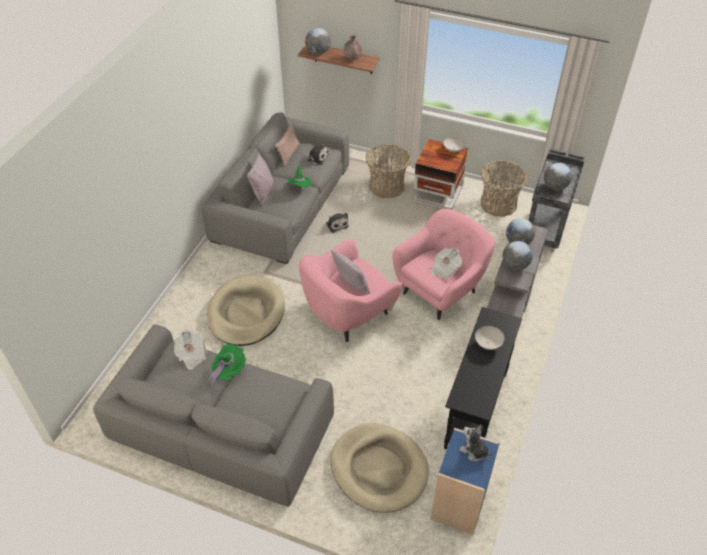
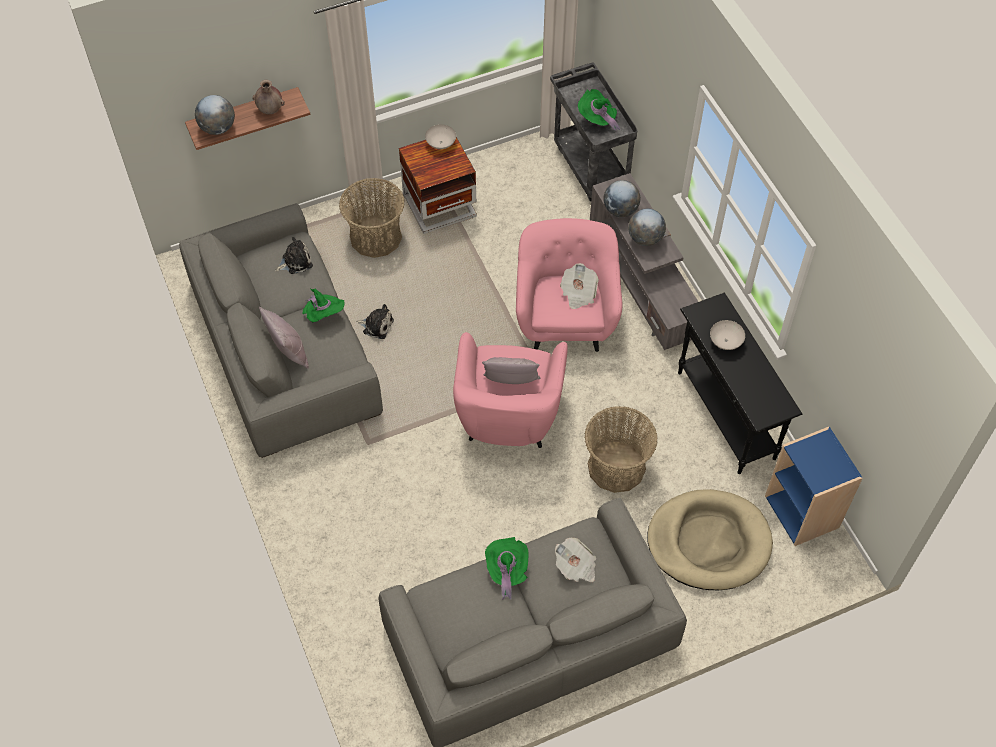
camera: 45 degrees left, 10 degrees up
newspaper [174,330,207,370] -> newspaper moved to [555,538,596,582]
beige dog bed [207,276,285,346] -> none
beige pillow [275,124,300,166] -> none
plush toy [459,424,493,461] -> none
basket [481,160,527,217] -> basket moved to [584,406,658,493]
globe [544,163,572,190] -> green hat [578,89,621,134]

